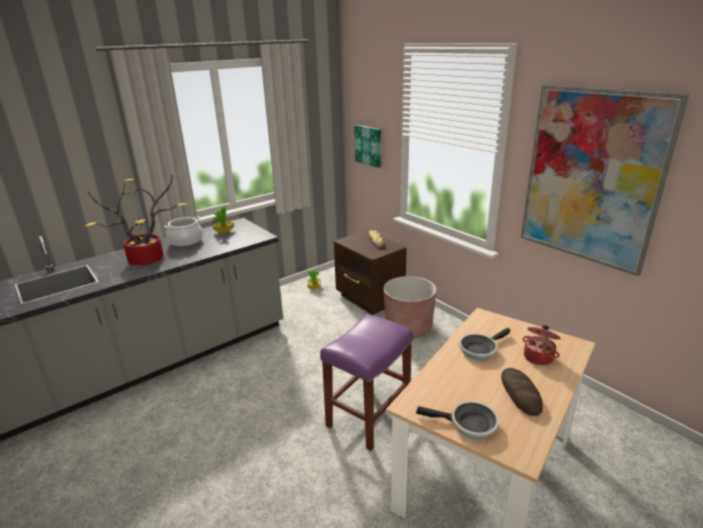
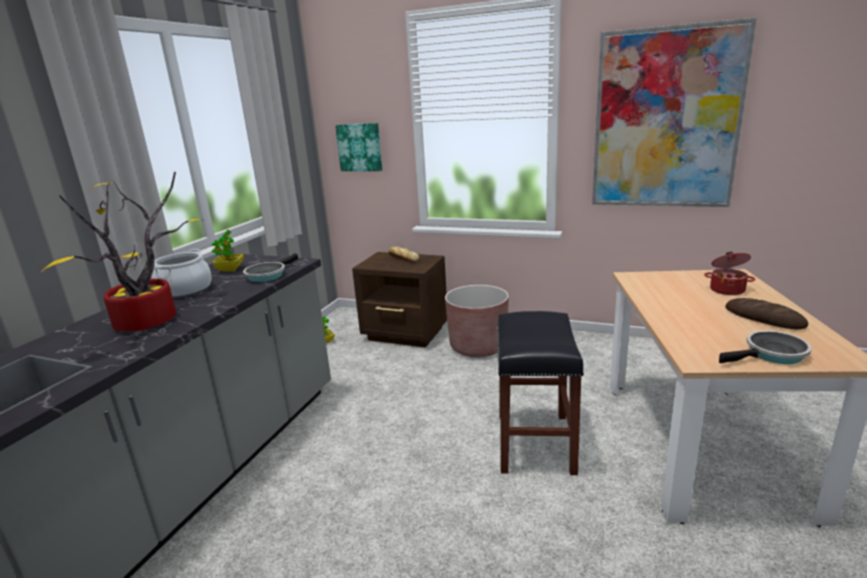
camera: 30 degrees left, 5 degrees down
purple stool [320,314,413,451] -> black stool [497,311,584,475]
frying pan [459,328,510,360] -> frying pan moved to [243,253,298,282]

